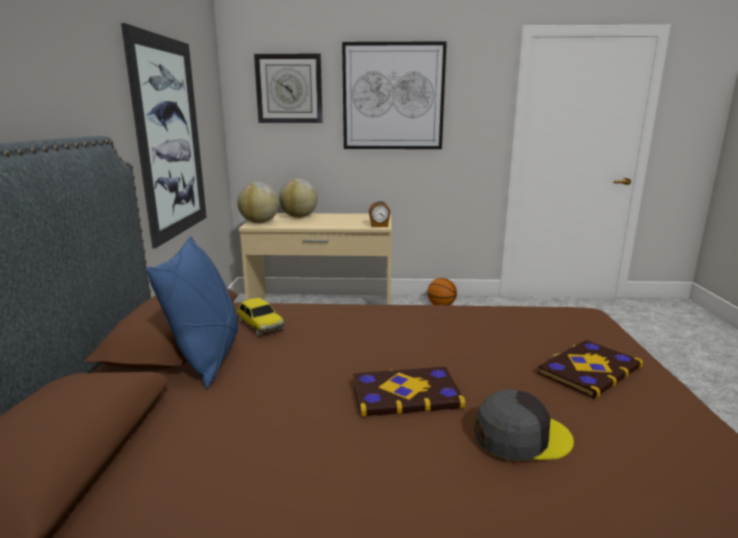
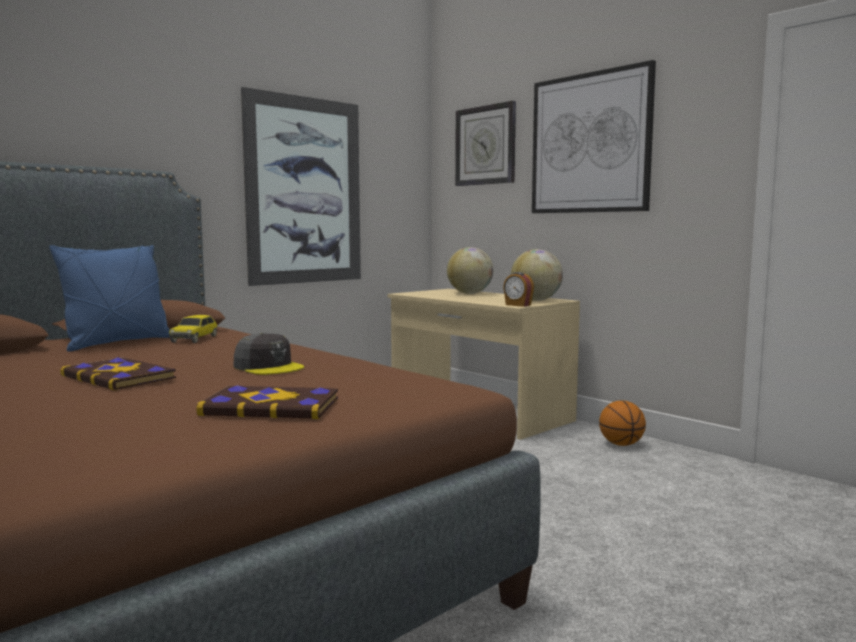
camera: 45 degrees right, 10 degrees down
globe [237,183,279,223] -> globe moved to [511,249,563,301]
grey cap [474,390,574,461] -> grey cap moved to [234,333,304,375]

